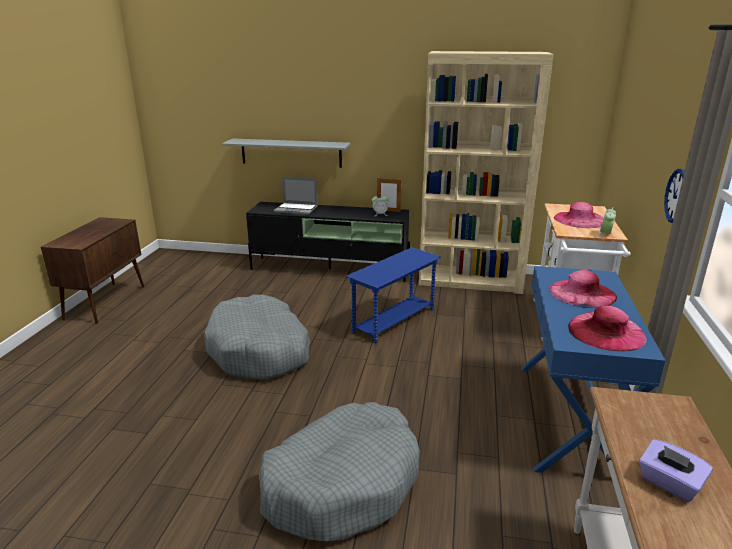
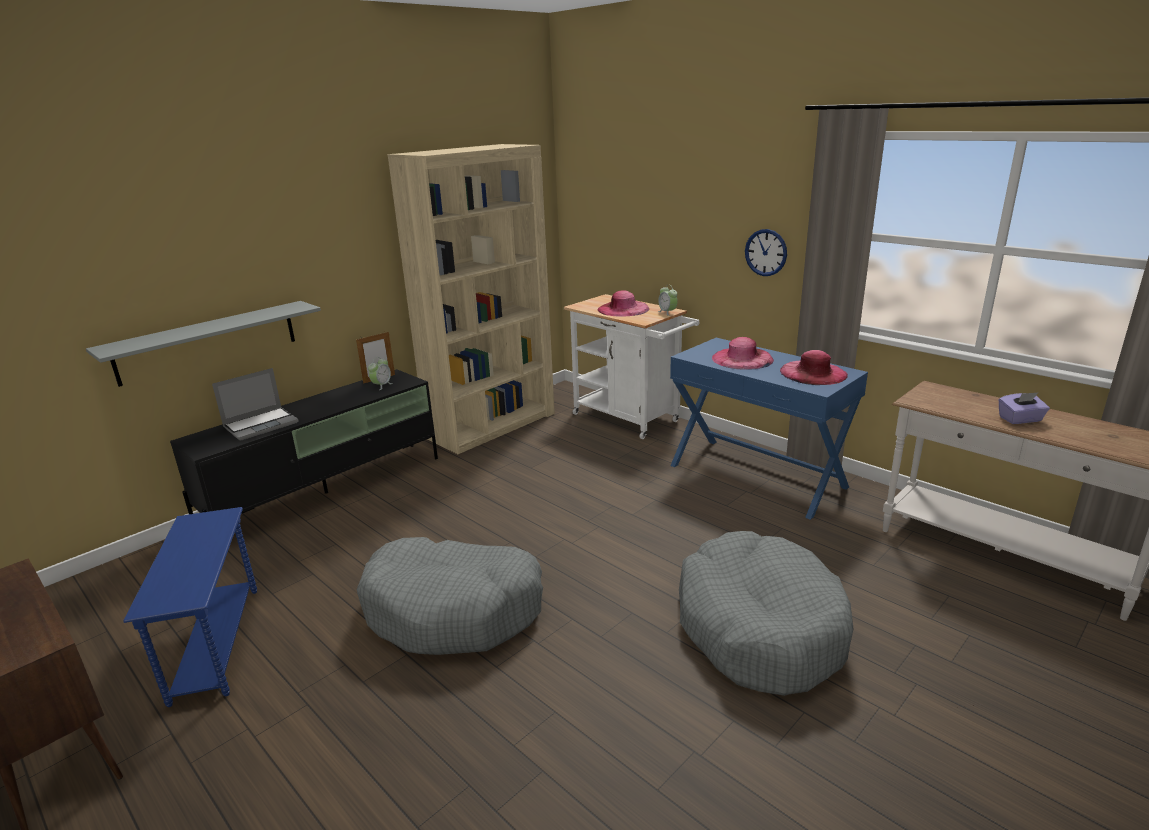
camera: 55 degrees left, 0 degrees up
blue side table [346,247,441,343] -> blue side table moved to [123,507,257,707]

